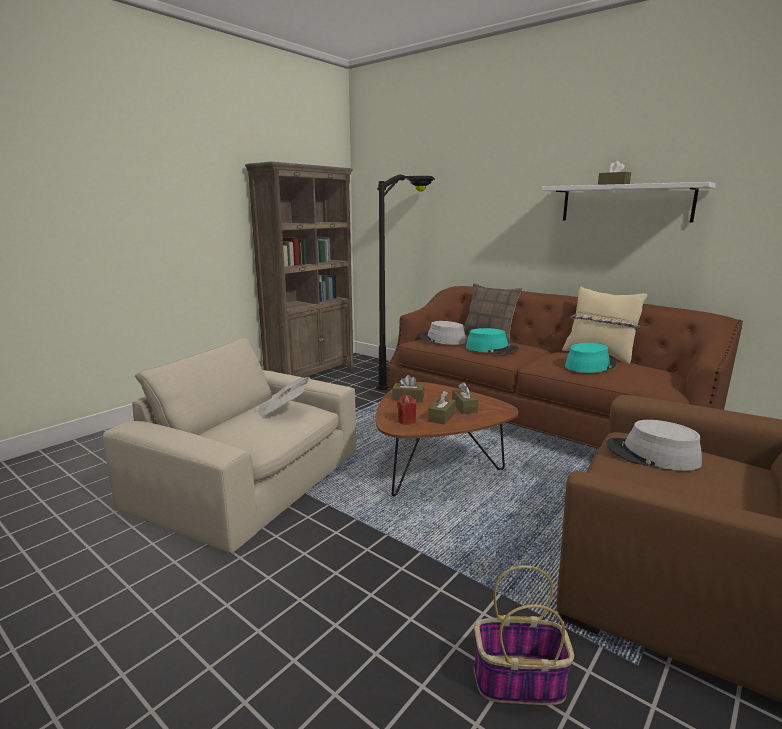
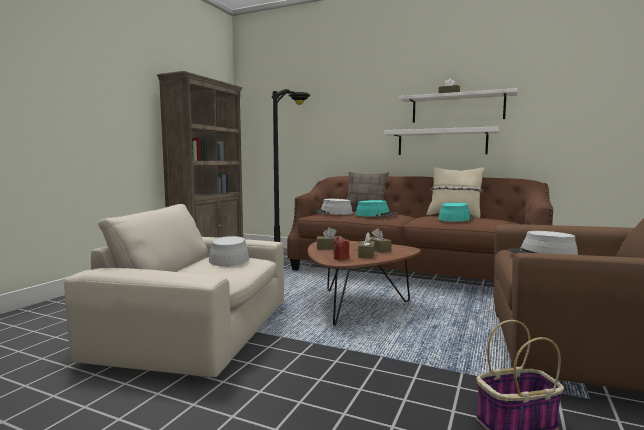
camera: 15 degrees left, 10 degrees down
newspaper [255,377,311,416] -> grey hat [209,236,250,266]
none -> white shelf [384,126,499,155]

